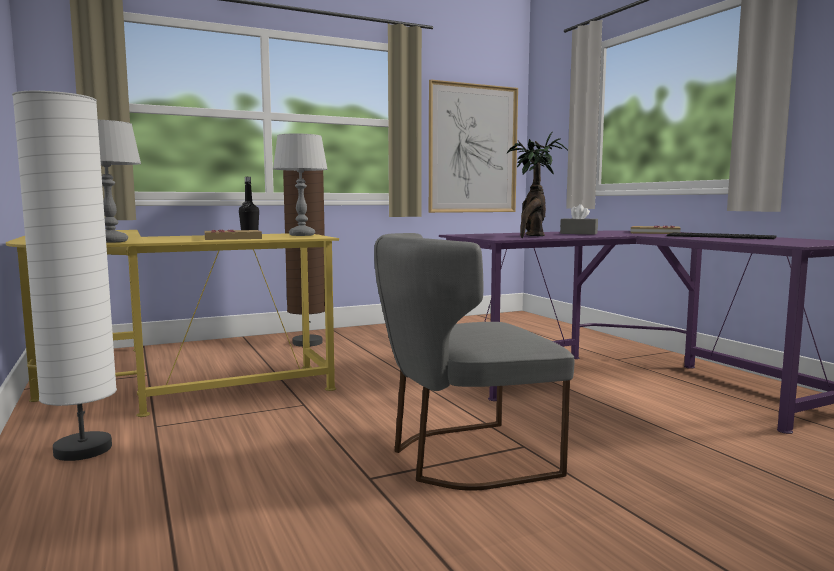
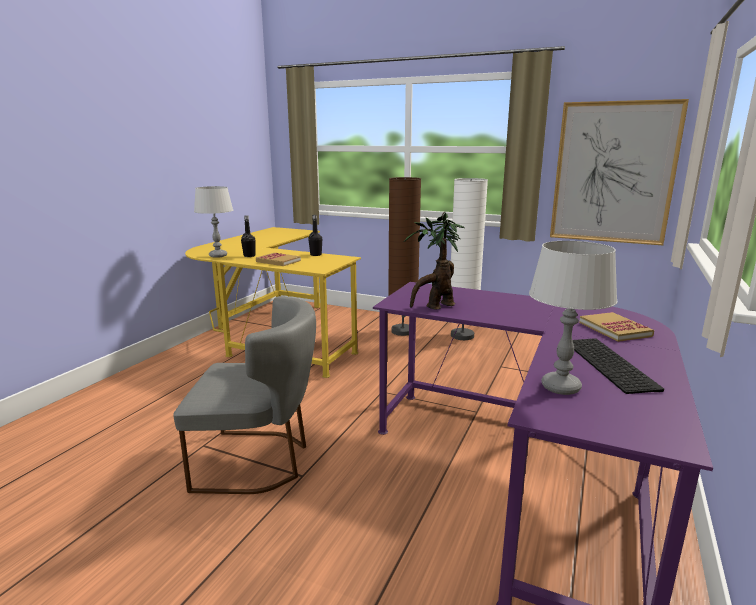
camera: 50 degrees right, 10 degrees up
white floor lamp [12,91,117,461] -> white floor lamp moved to [451,178,488,340]
grey table lamp [273,133,328,236] -> grey table lamp moved to [529,241,618,395]
grey chair [374,233,574,491] -> grey chair turned 150 degrees clockwise [173,296,316,494]
grey tissue box [560,204,598,235] -> none
none -> black bottle [241,215,256,257]

